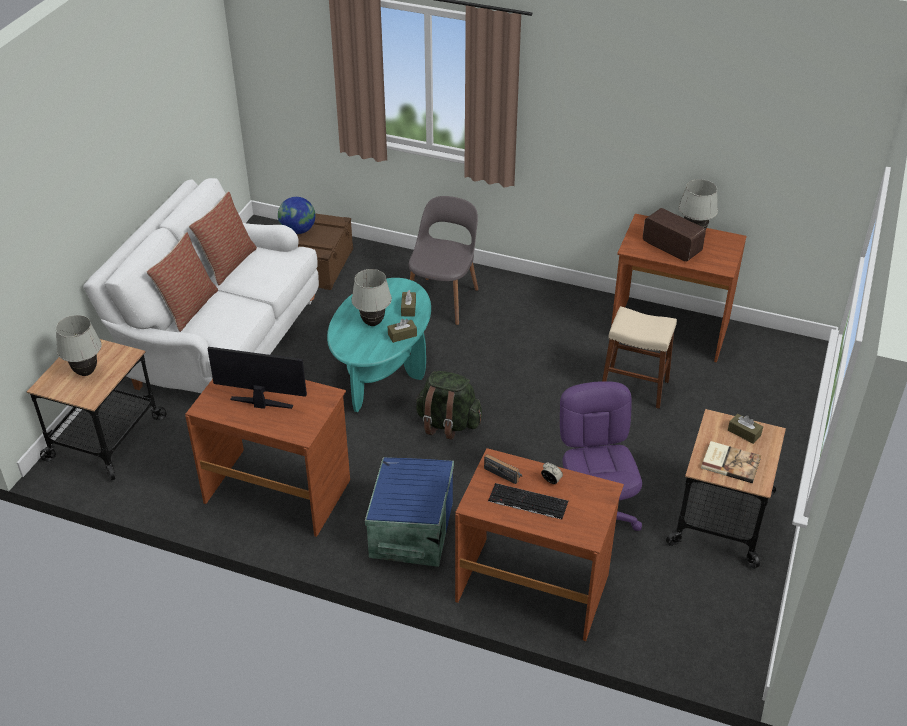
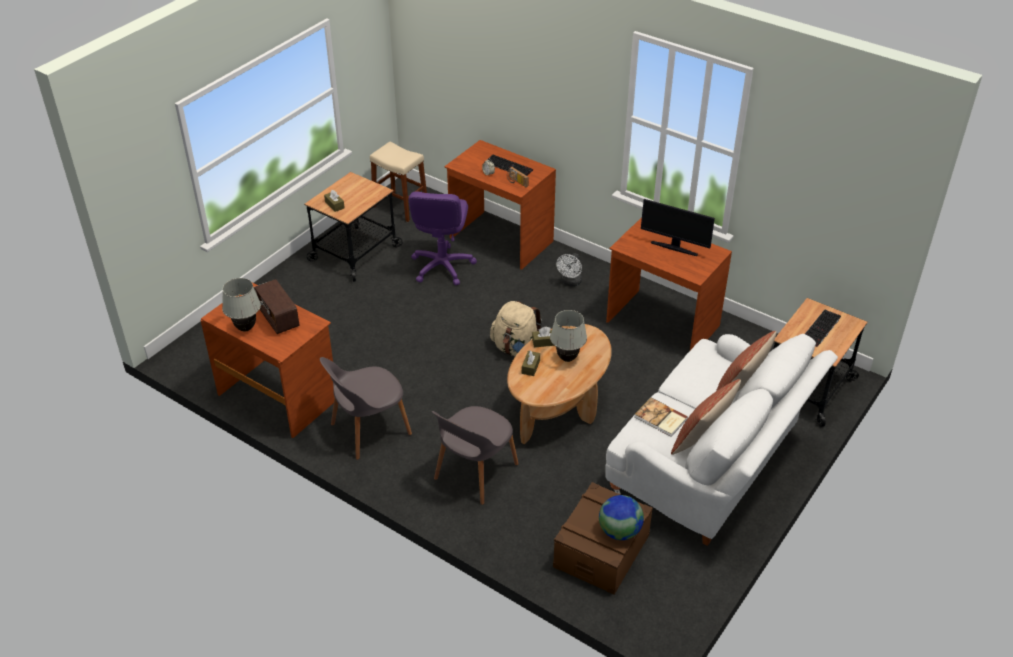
camera: 165 degrees left, 0 degrees up
white table lamp [56,315,102,376] -> keyboard [805,309,841,347]
turquoise coffee table [327,278,431,412] -> brown coffee table [507,324,612,444]
blue storage box [365,457,454,567] -> white fan [556,253,582,287]
green backpack [415,371,482,440] -> beige backpack [490,301,542,357]
beige stool [602,306,677,409] -> beige stool moved to [370,142,427,222]
book [701,441,761,484] -> book moved to [635,398,688,437]
none -> grey chair [320,357,412,460]

